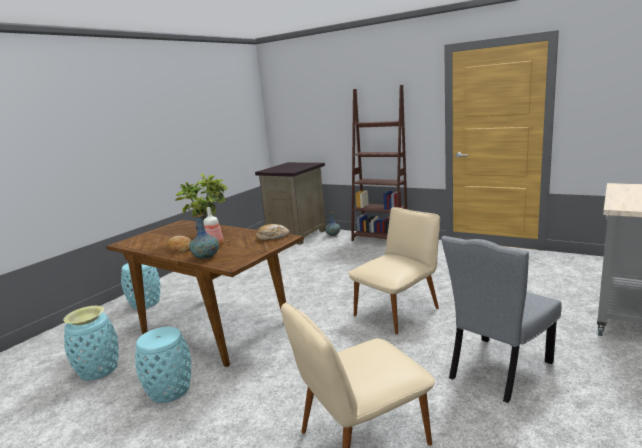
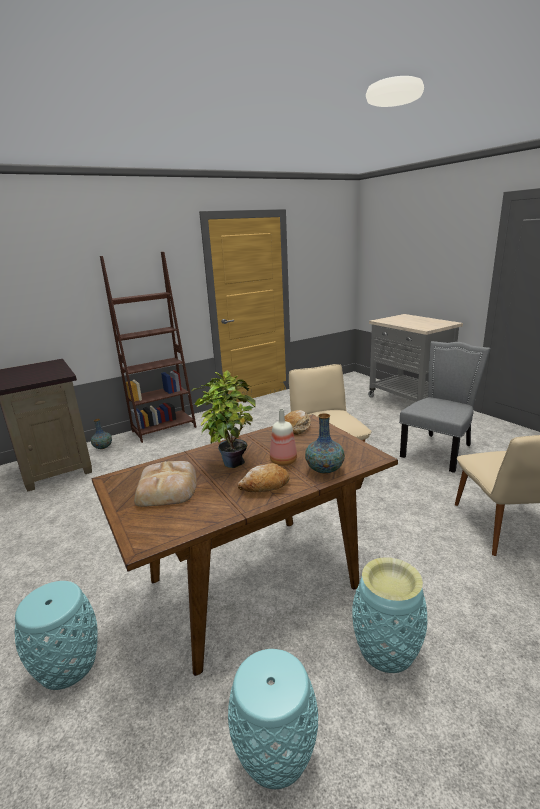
camera: 65 degrees left, 5 degrees up
yellow bowl [63,306,104,325] -> yellow bowl moved to [362,557,423,601]
grey chair [441,236,562,403] -> grey chair turned 120 degrees counterclockwise [399,341,491,473]
none -> bread [134,461,197,507]

